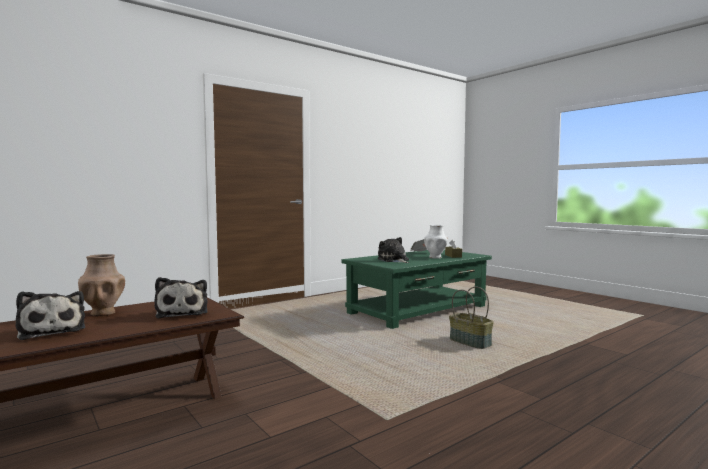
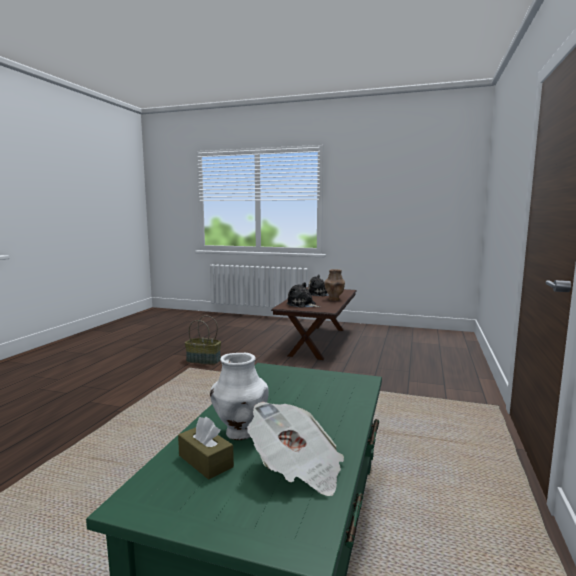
camera: 145 degrees right, 5 degrees up
plush toy [378,237,409,263] -> none
basket [449,286,494,349] -> basket moved to [185,316,221,365]

